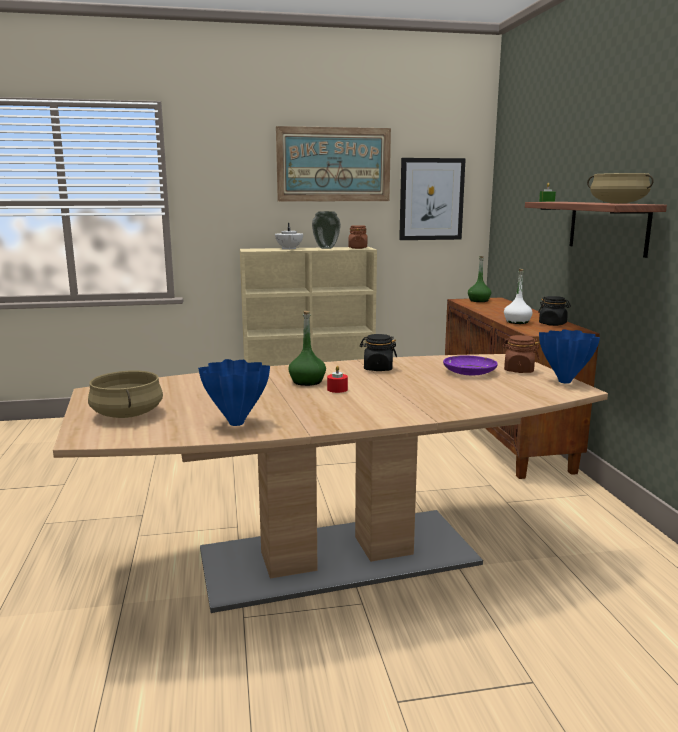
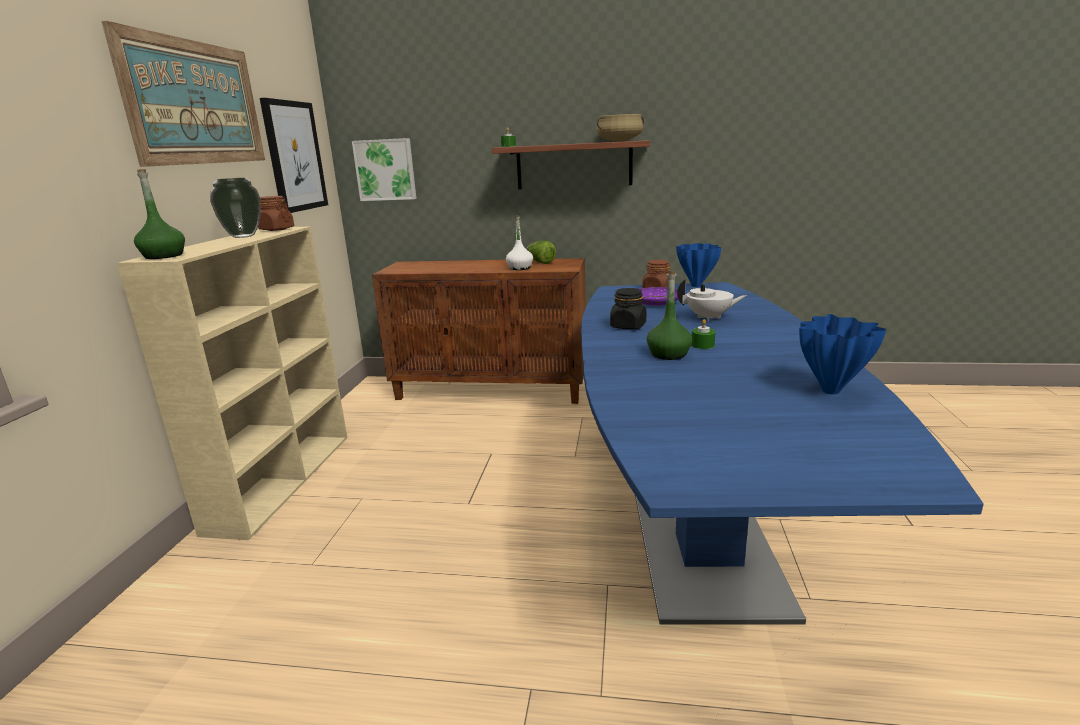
camera: 70 degrees left, 5 degrees up
brown dining table [53,354,608,613] -> blue dining table [581,282,984,625]
beige cooking pot [88,371,163,418] -> none
white teapot [275,223,303,250] -> white teapot moved to [677,278,747,321]
red candle [327,366,348,393] -> green candle [691,319,715,349]
green bottle [468,256,491,302] -> green bottle moved to [134,169,185,259]
black jar [538,296,571,326] -> lettuce [526,241,556,264]
none -> picture [352,138,417,201]

